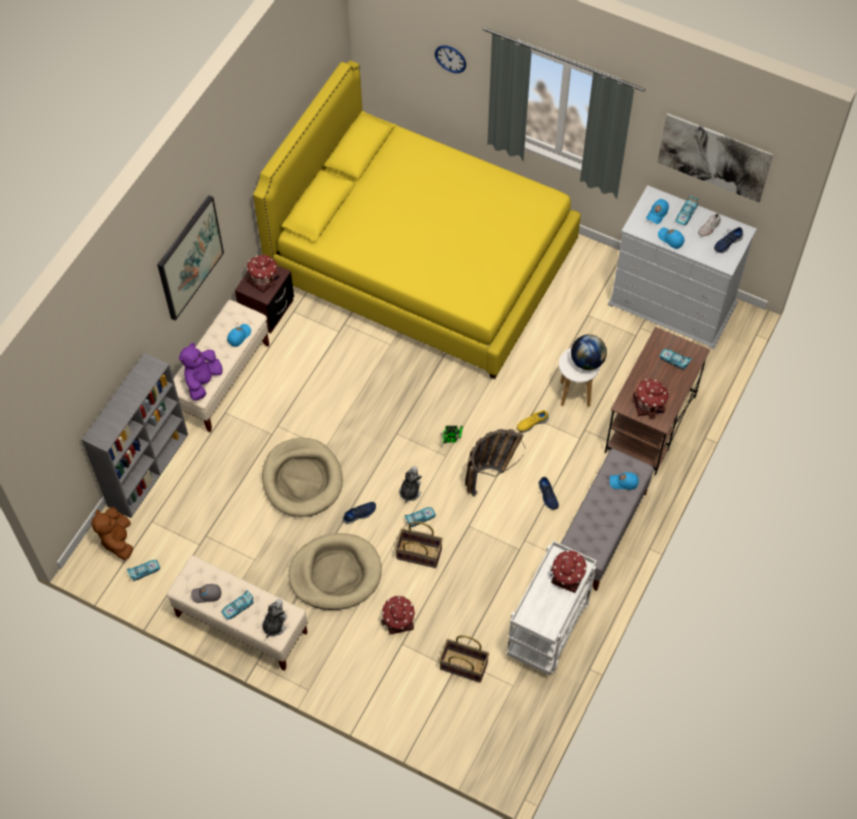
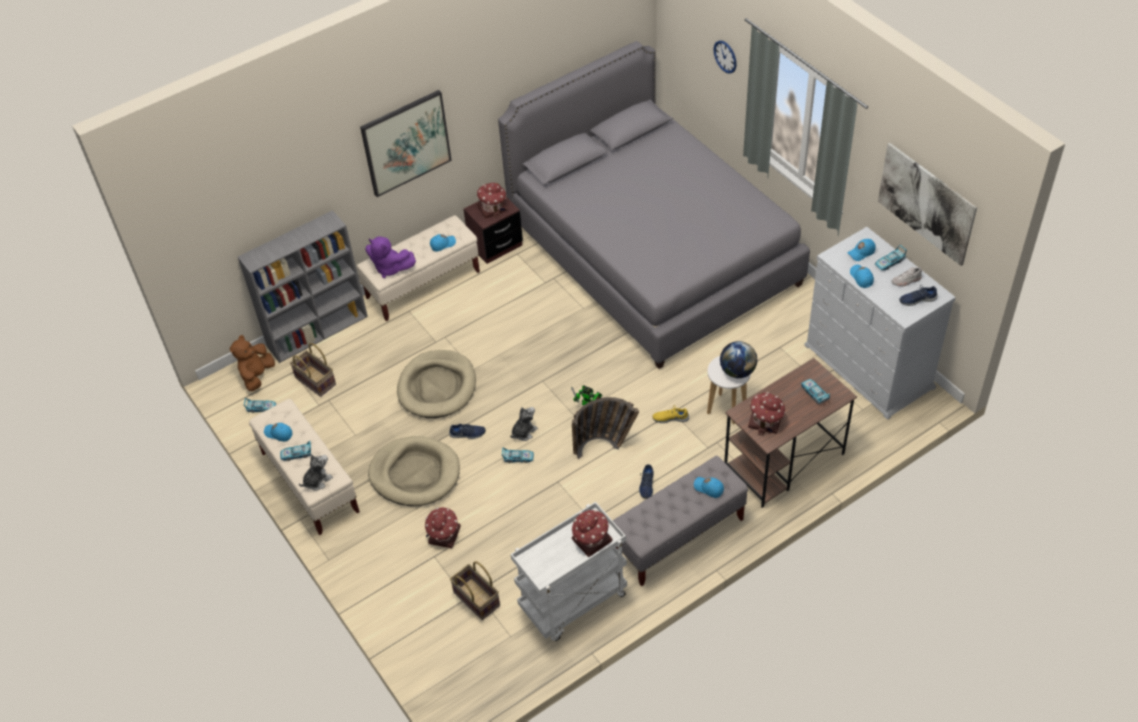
camera: 30 degrees right, 10 degrees down
purple plush toy [179,343,223,401] -> purple plush toy turned 120 degrees counterclockwise [365,237,416,278]
grey cap [191,584,221,603] -> blue cap [264,423,292,442]
yellow bed [253,61,581,379] -> grey bed [498,41,810,369]
basket [395,522,443,568] -> basket moved to [290,343,336,397]

